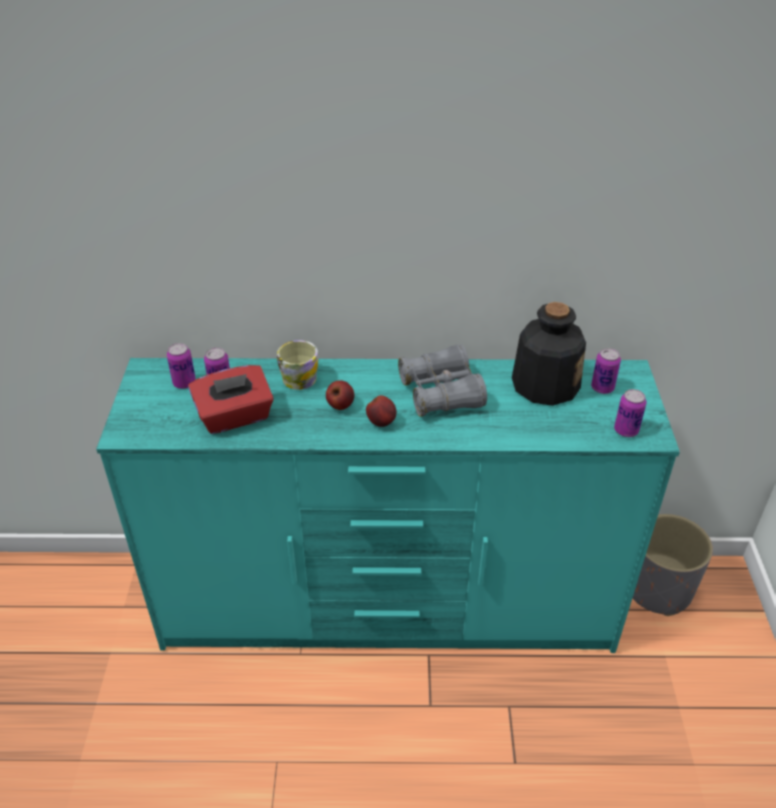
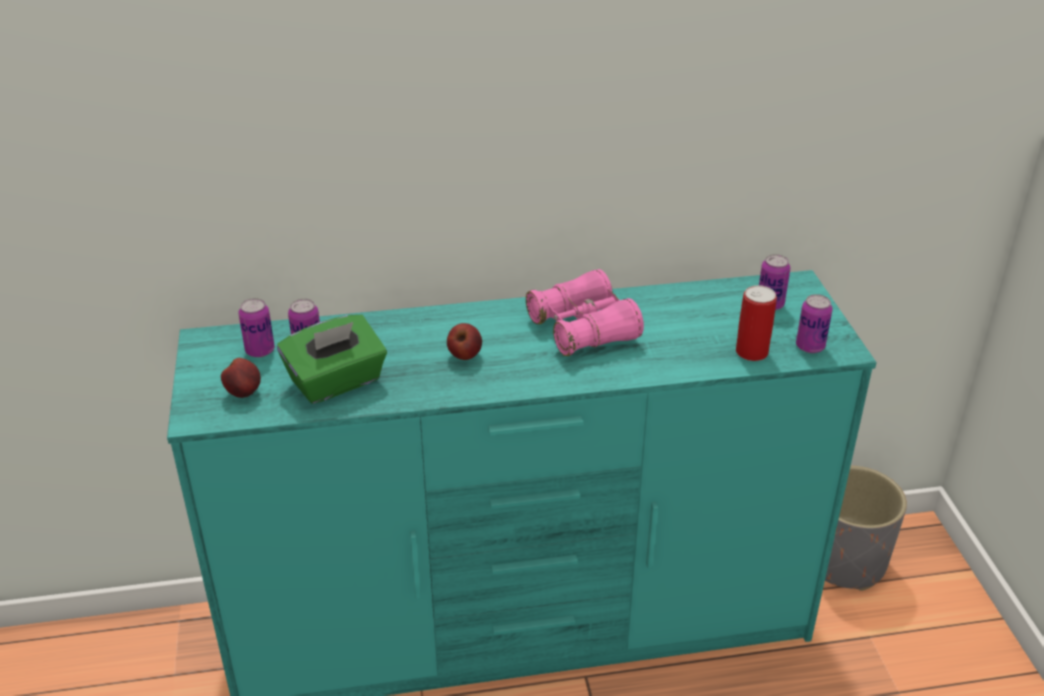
camera: 10 degrees left, 5 degrees down
red tissue box [188,365,274,434] -> green tissue box [277,315,387,404]
mug [277,340,319,390] -> none
apple [366,395,396,427] -> apple moved to [221,358,261,398]
grey binoculars [398,344,487,417] -> pink binoculars [526,269,644,356]
bottle [512,302,586,406] -> none
none -> can [736,285,777,361]

